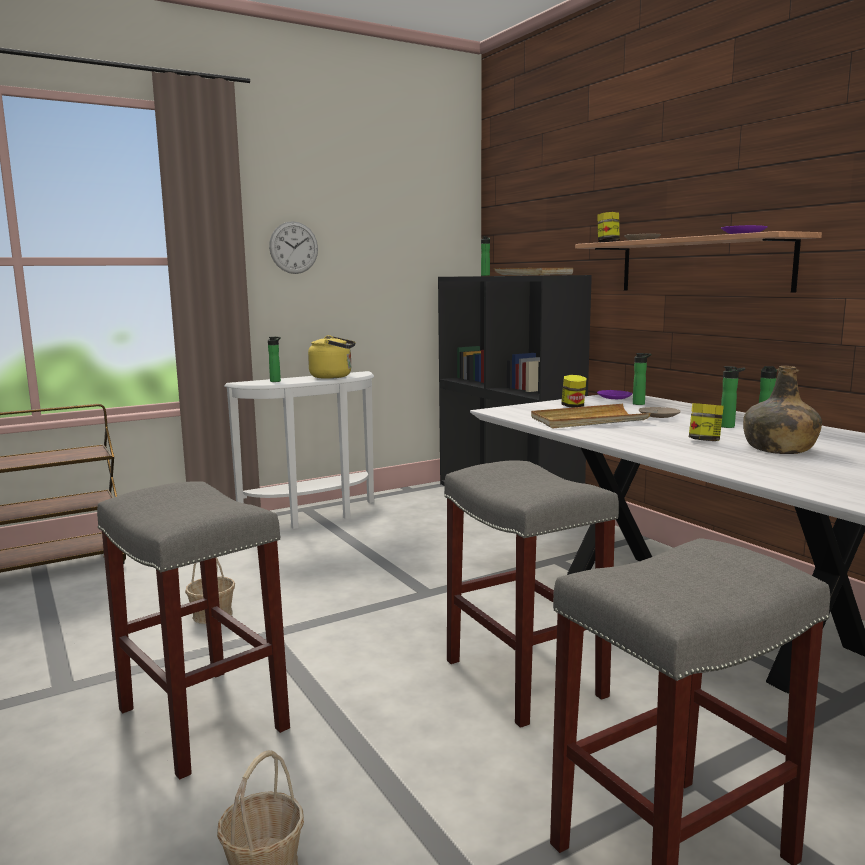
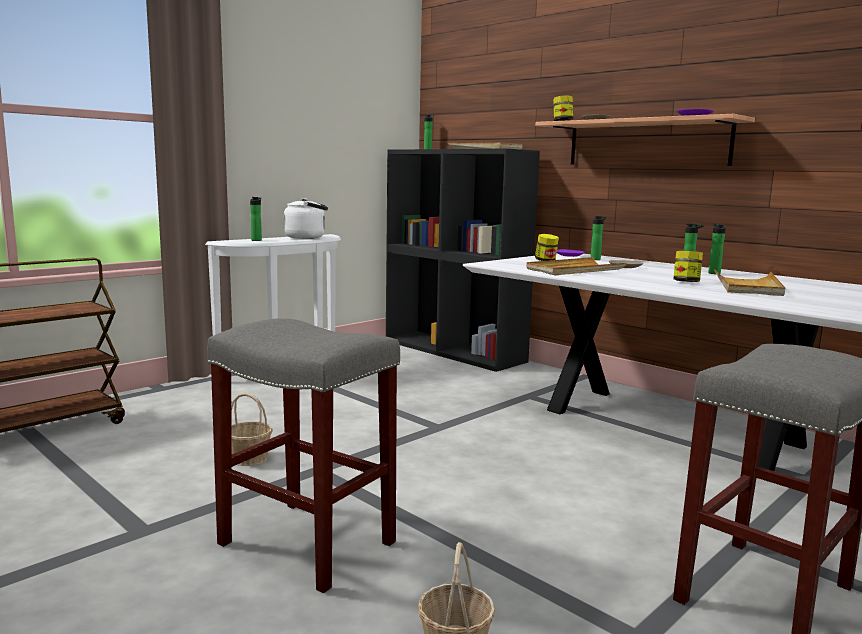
camera: 15 degrees left, 0 degrees up
wall clock [269,221,318,274] -> none
yellow kettle [308,335,356,379] -> white kettle [284,198,328,239]
grey stool [444,461,619,728] -> none
green bottle [743,366,822,454] -> beige tray [714,269,785,296]

